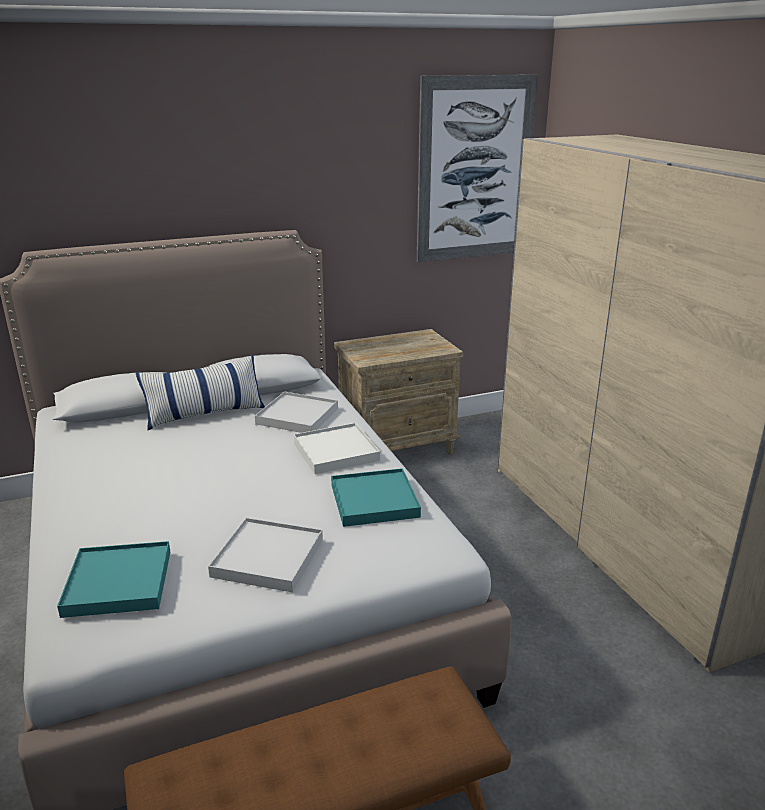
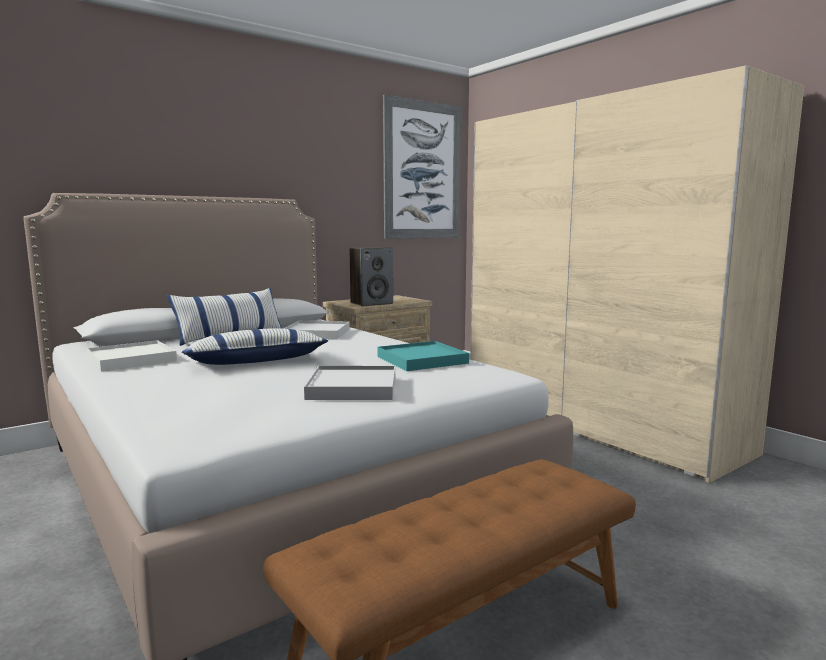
camera: 15 degrees left, 15 degrees down
turquoise tray [57,541,170,618] -> none
white tray [294,423,380,474] -> white tray moved to [87,340,177,372]
none -> pillow [182,329,328,365]
none -> speaker [350,247,393,306]

